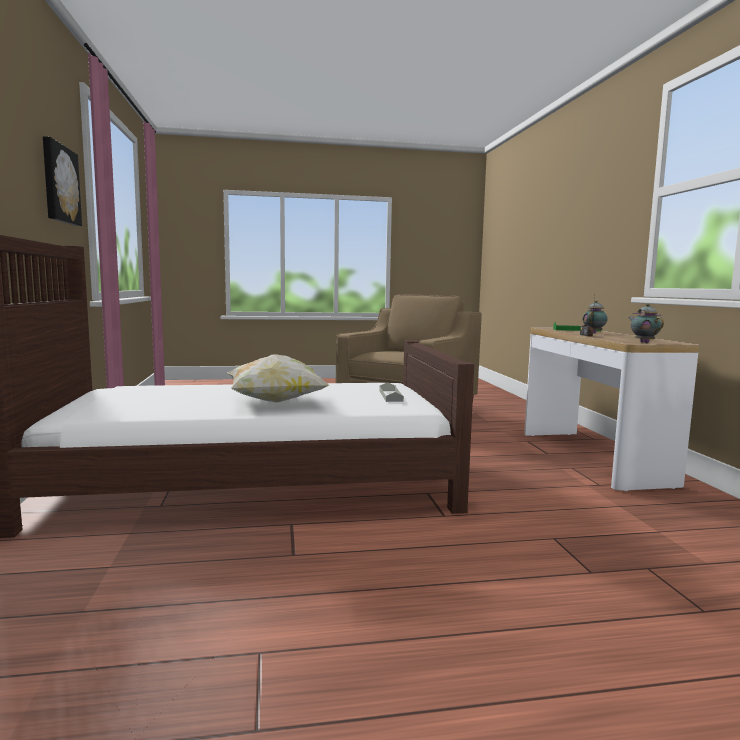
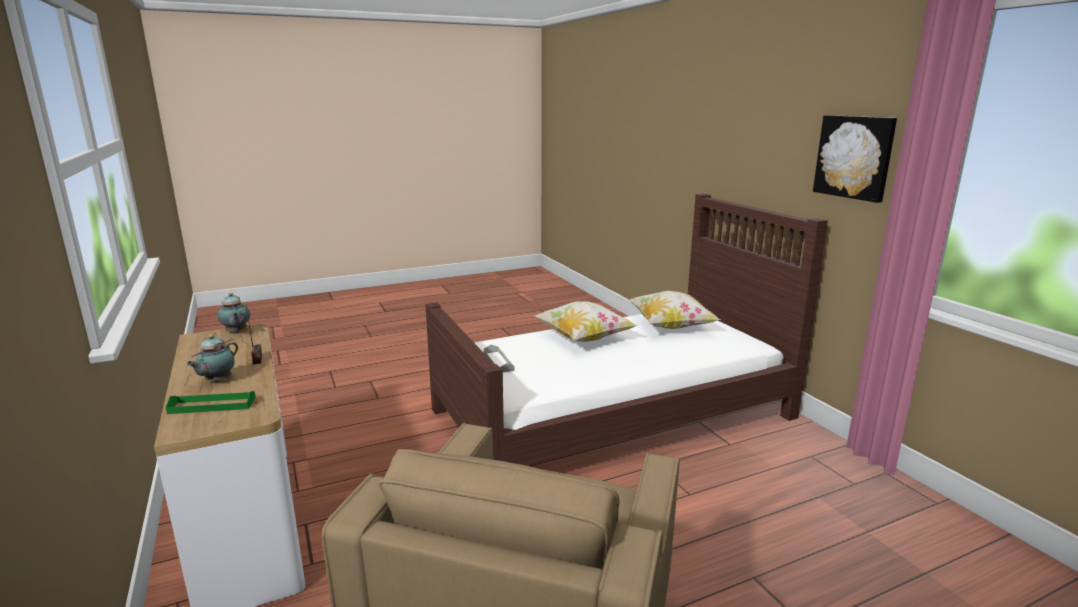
camera: 165 degrees right, 10 degrees up
none -> pillow [629,291,721,329]

